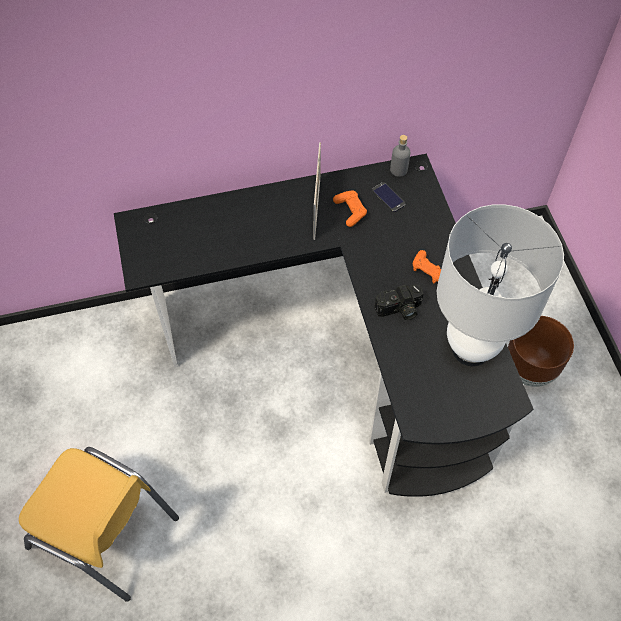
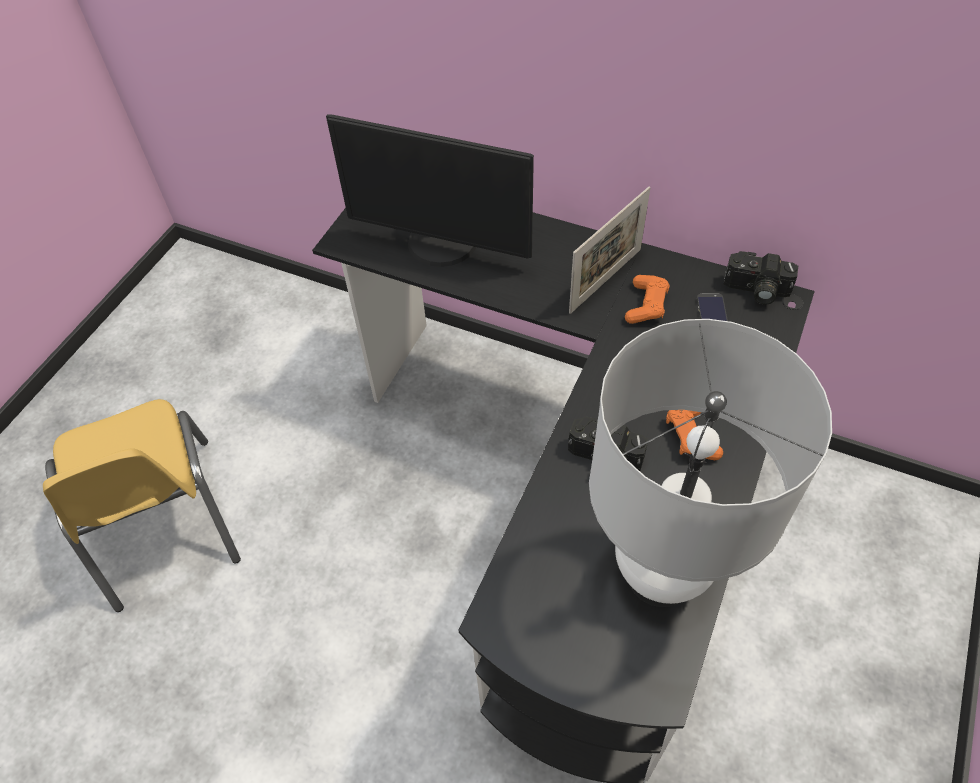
camera: 40 degrees right, 5 degrees down
grey bottle [390,135,410,177] -> camera [724,251,798,305]
brown planter [508,316,574,387] -> none
none -> monitor [326,114,534,267]

